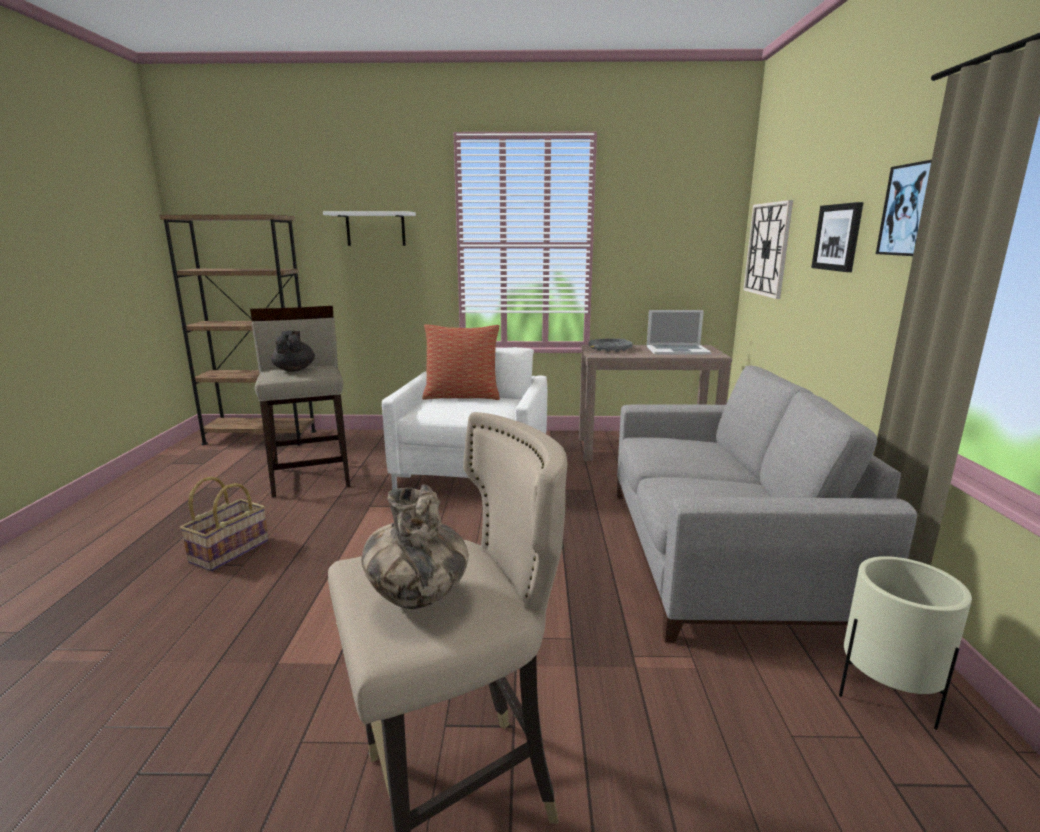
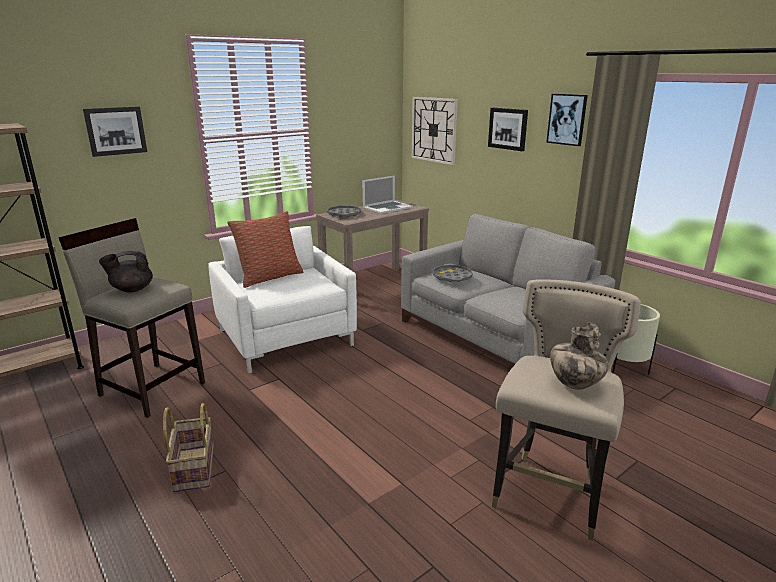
camera: 40 degrees left, 5 degrees up
black teapot [271,330,315,372] -> black teapot turned 60 degrees counterclockwise [99,251,153,293]
white shelf [323,211,416,246] -> picture [83,106,147,157]
none -> grey tray [433,264,473,282]

